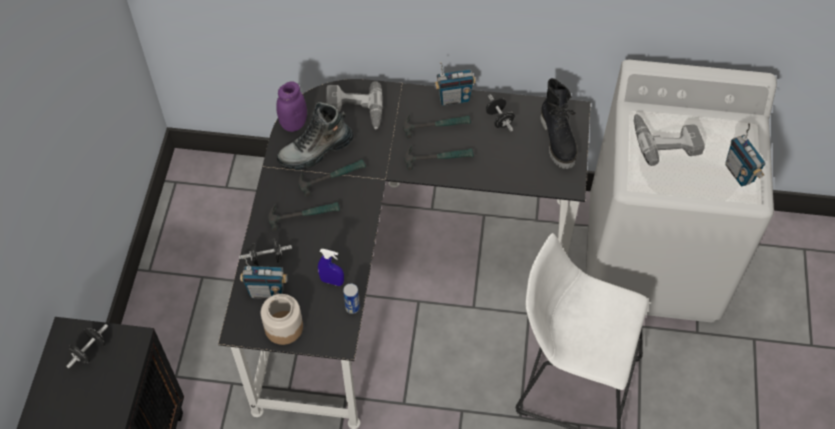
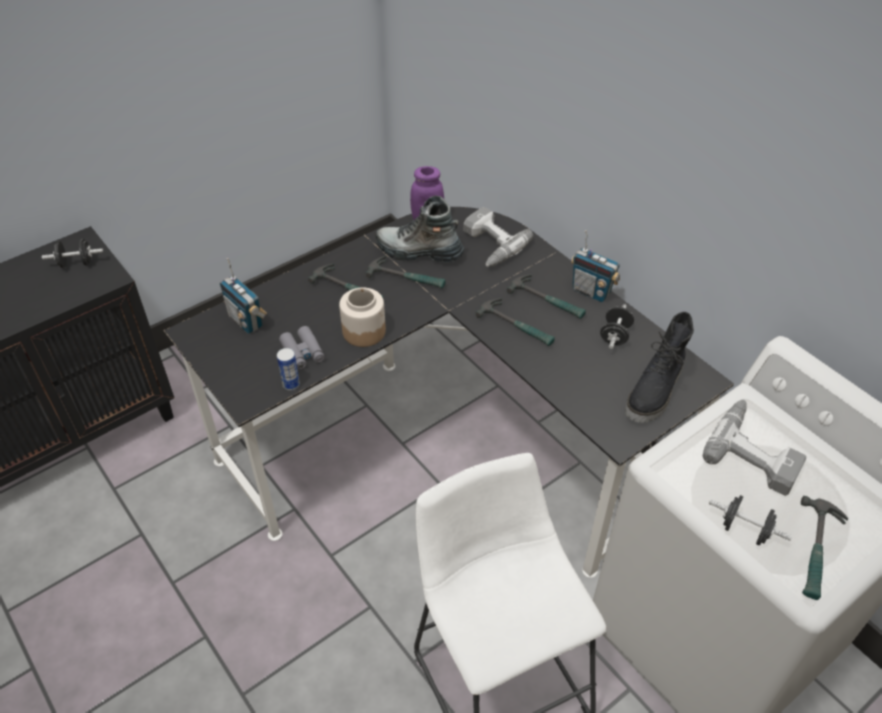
camera: 45 degrees right, 10 degrees down
black dumbbell [239,239,292,266] -> black dumbbell moved to [709,495,792,545]
jar [261,294,303,345] -> jar moved to [339,288,386,347]
blue spray bottle [318,249,344,286] -> grey binoculars [279,326,325,369]
radio [725,123,766,186] -> hammer [801,496,848,600]

